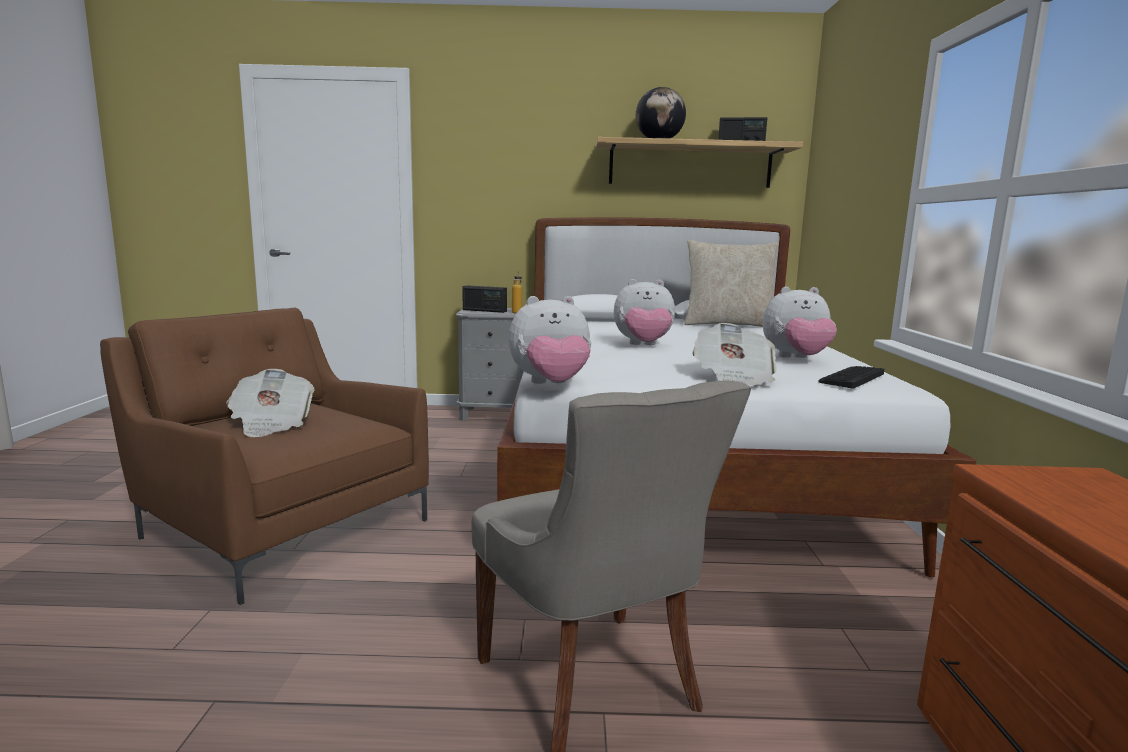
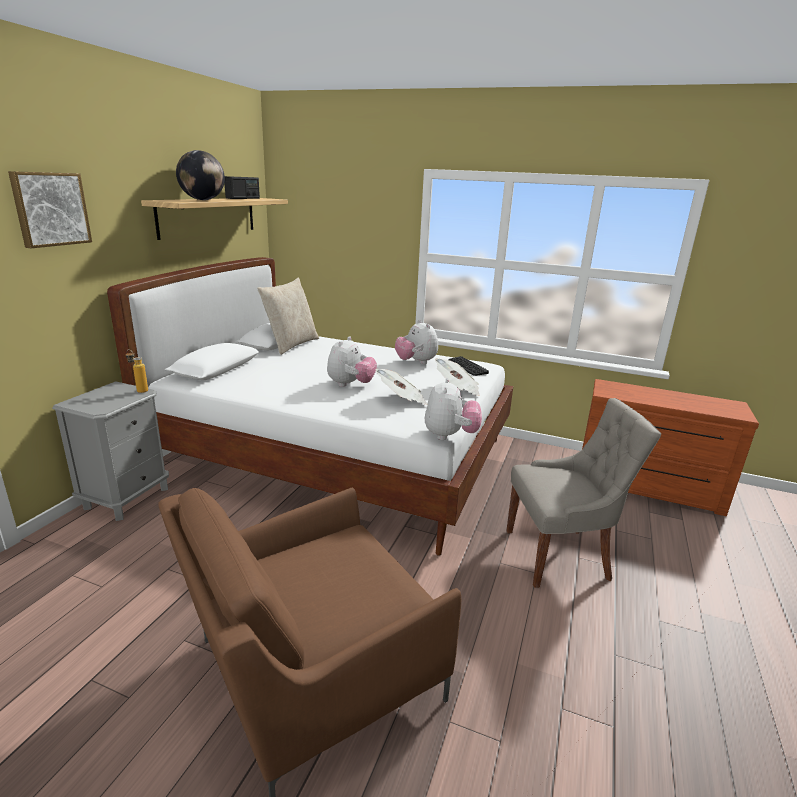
camera: 70 degrees left, 10 degrees up
newspaper [226,369,315,437] -> newspaper moved to [375,369,427,405]
radio [462,285,507,313] -> none
plush toy [763,287,837,358] -> plush toy turned 135 degrees clockwise [395,320,438,364]
none -> picture [8,171,92,248]

